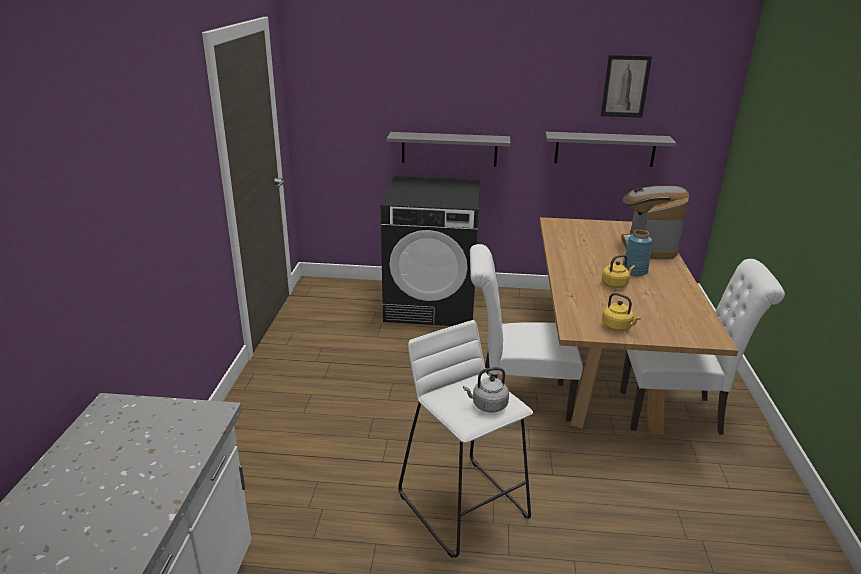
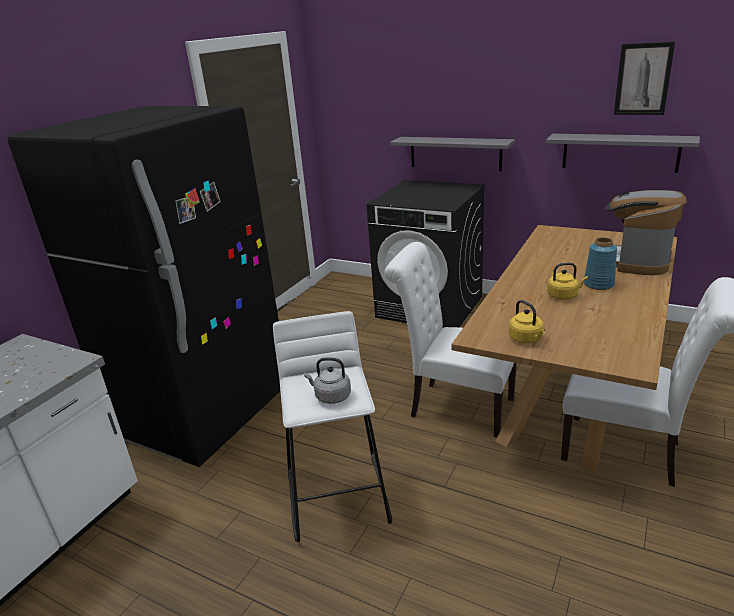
camera: 25 degrees right, 0 degrees up
none -> black fridge [8,106,280,467]

